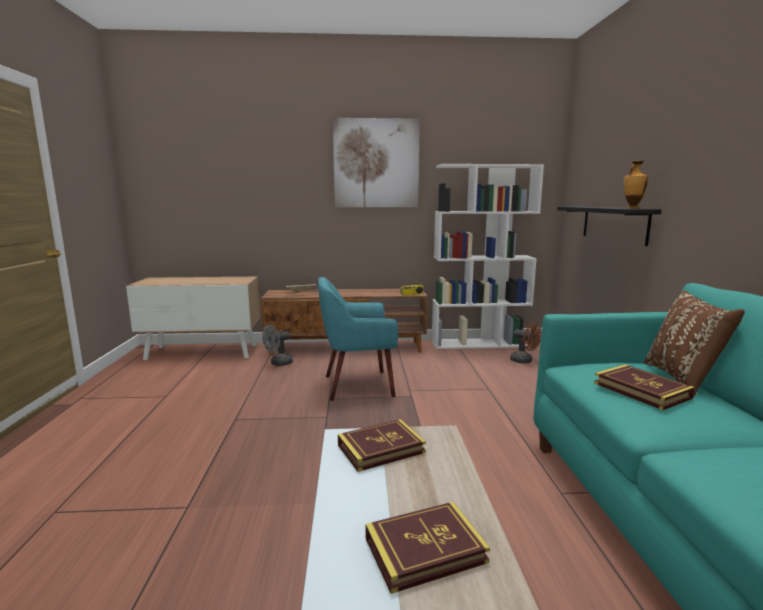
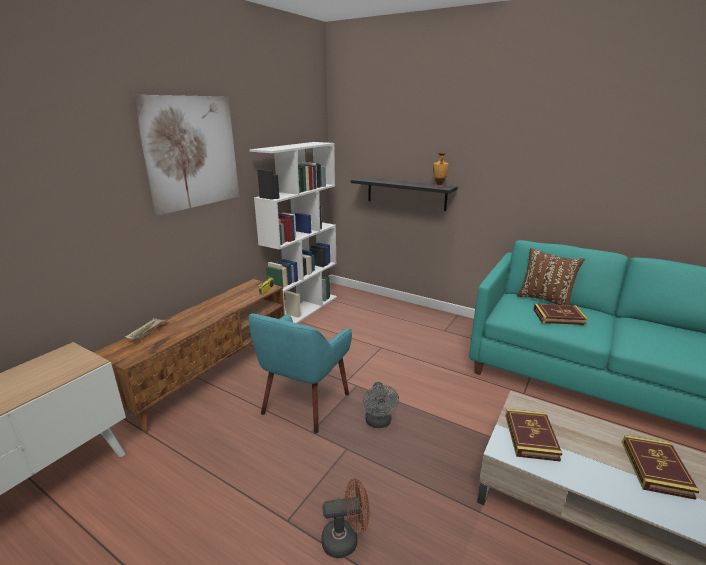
camera: 55 degrees left, 10 degrees up
grey fan [262,325,293,366] -> grey fan moved to [363,382,399,428]
brown fan [510,323,542,364] -> brown fan moved to [321,478,370,558]

